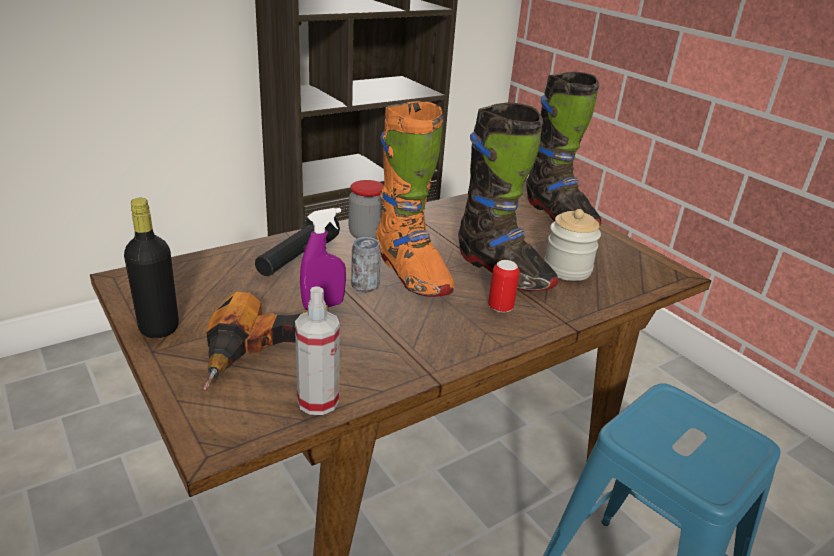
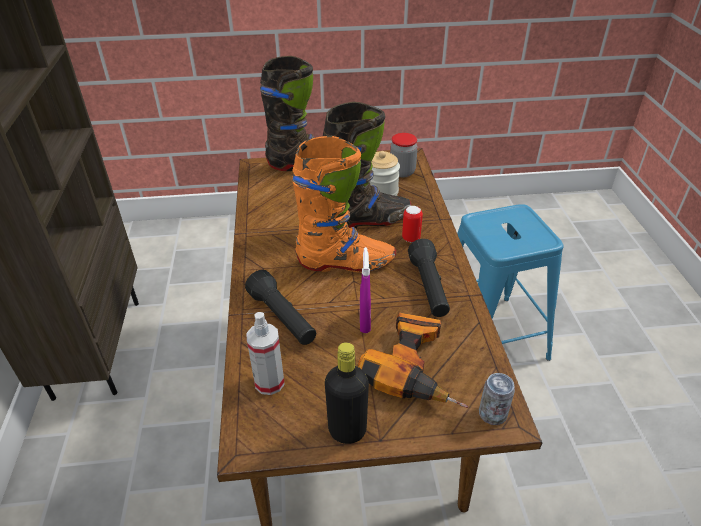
camera: 60 degrees left, 10 degrees up
spray bottle [295,286,340,415] -> spray bottle moved to [246,312,285,395]
jar [349,180,384,239] -> jar moved to [390,133,418,177]
can [351,237,381,293] -> can moved to [479,373,515,425]
none -> black flashlight [408,239,450,317]

